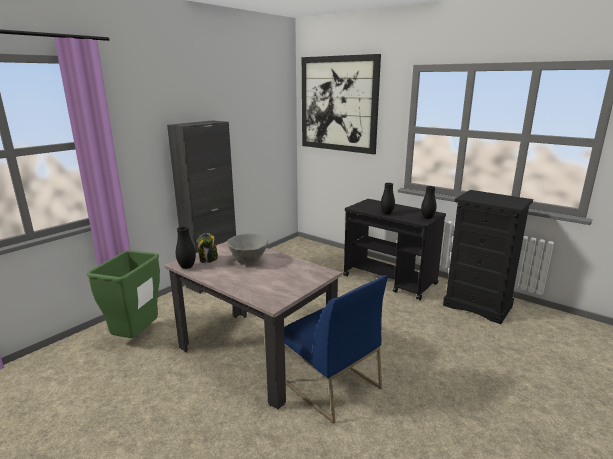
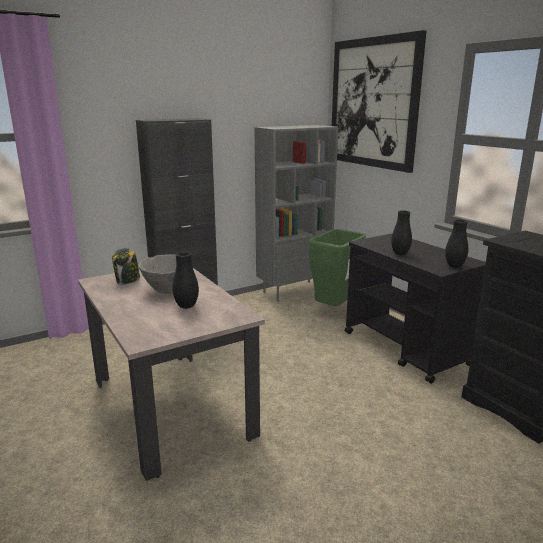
camera: 20 degrees right, 0 degrees up
green trash can [87,250,160,338] -> green trash can moved to [308,229,366,306]
black vase [176,226,196,269] -> black vase moved to [173,252,199,309]
blue chair [284,275,388,424] -> none
none -> grey bookcase [254,125,338,302]

